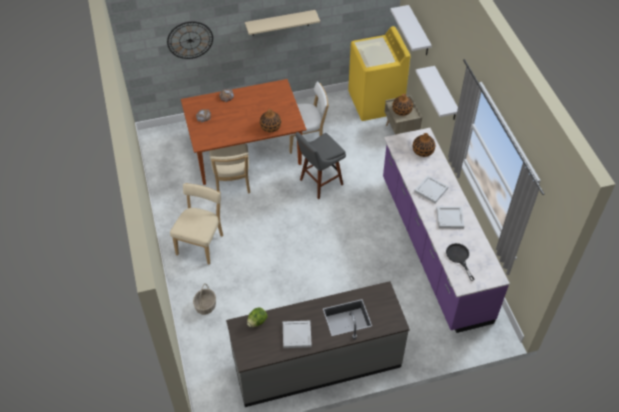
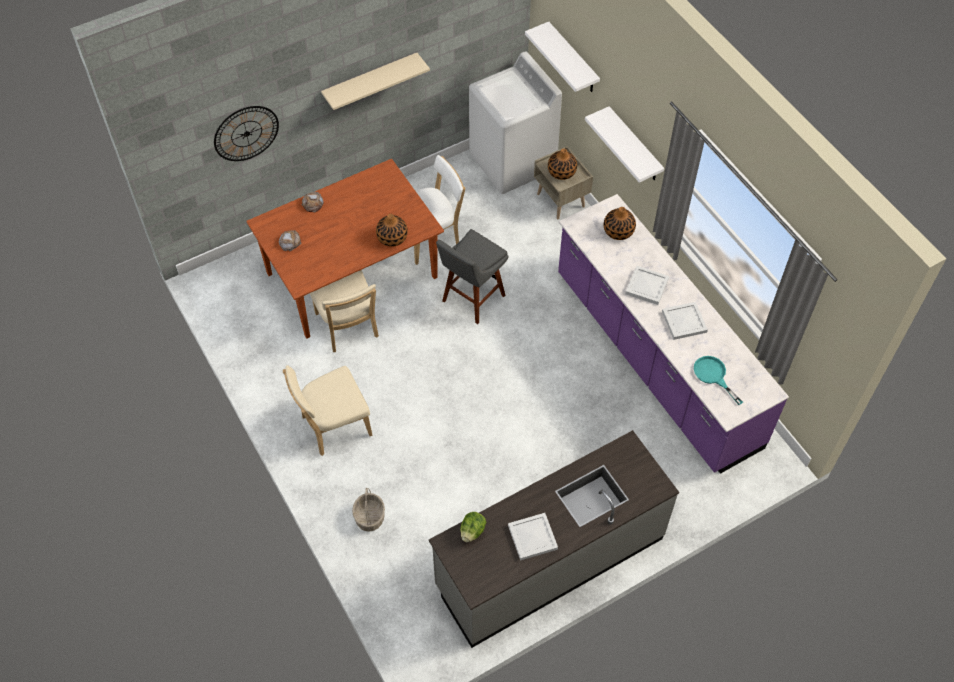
camera: 15 degrees left, 5 degrees up
beige chair [170,183,223,265] -> beige chair turned 120 degrees counterclockwise [283,365,372,456]
yellow washing machine [348,26,410,121] -> white washing machine [469,51,562,194]
black frying pan [446,243,475,281] -> turquoise frying pan [694,356,743,405]

